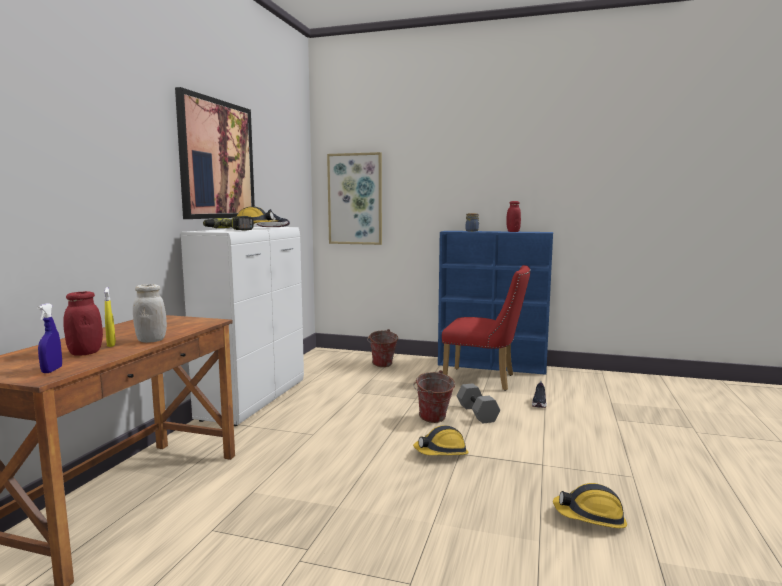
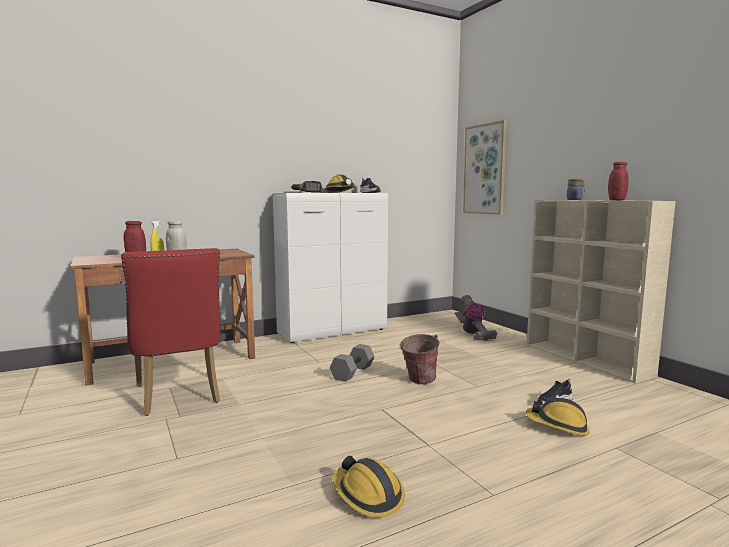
camera: 45 degrees right, 0 degrees up
blue spray bottle [37,303,62,373] -> none
picture [175,87,255,219] -> none
bucket [367,329,398,367] -> vacuum cleaner [455,295,497,341]
hard hat [413,425,469,455] -> hard hat moved to [526,398,590,436]
blue bookcase [438,231,553,375] -> beige bookcase [527,200,675,384]
red chair [442,265,530,391] -> red chair moved to [121,248,221,416]
grey dumbbell [457,383,500,423] -> grey dumbbell moved to [330,344,375,382]

